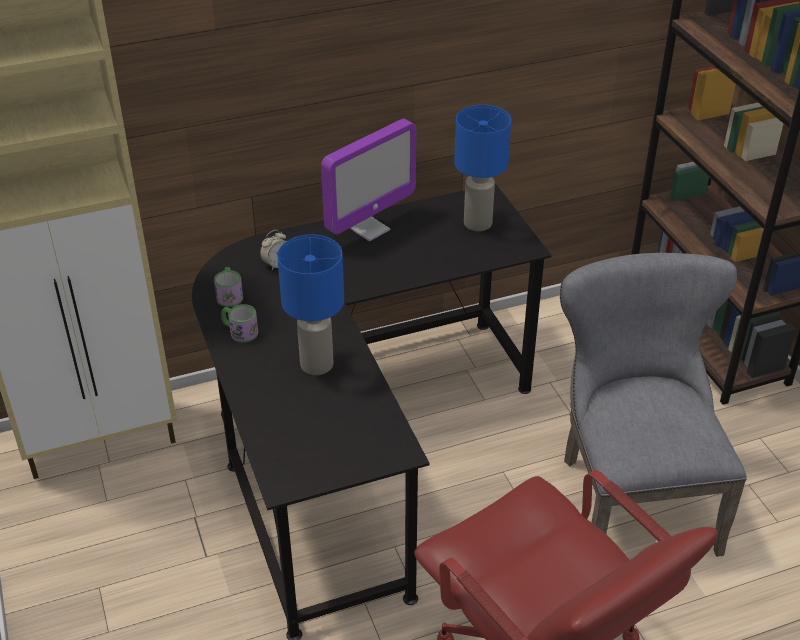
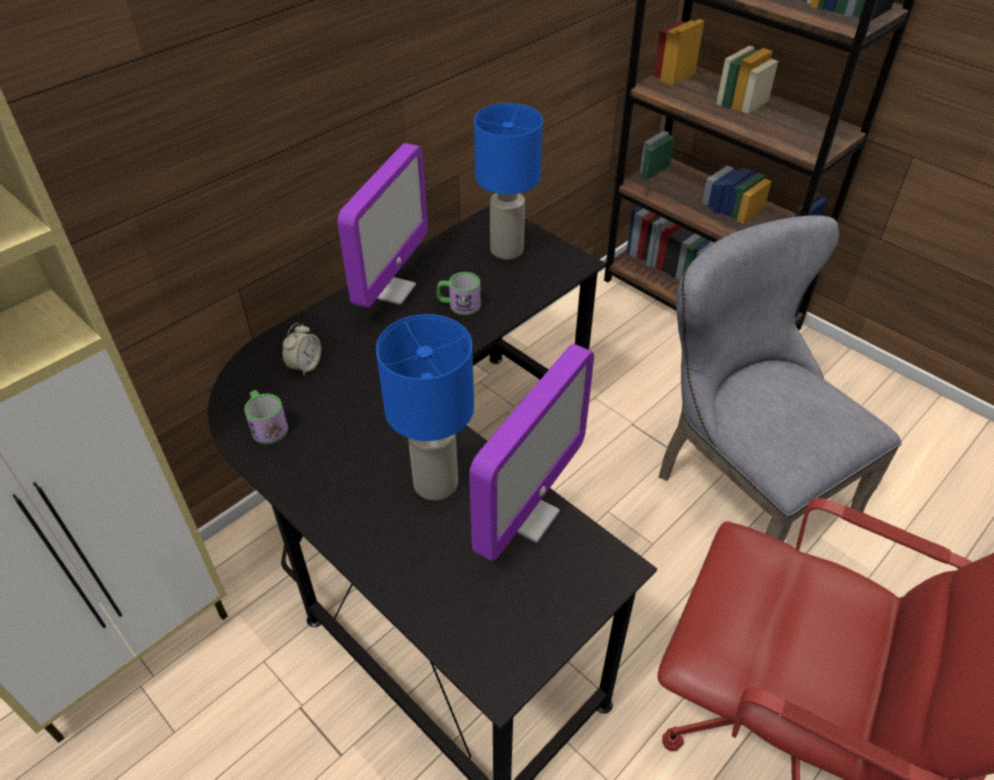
camera: 25 degrees left, 5 degrees up
mug [221,304,258,343] -> mug moved to [437,272,481,315]
none -> monitor [469,344,594,561]

